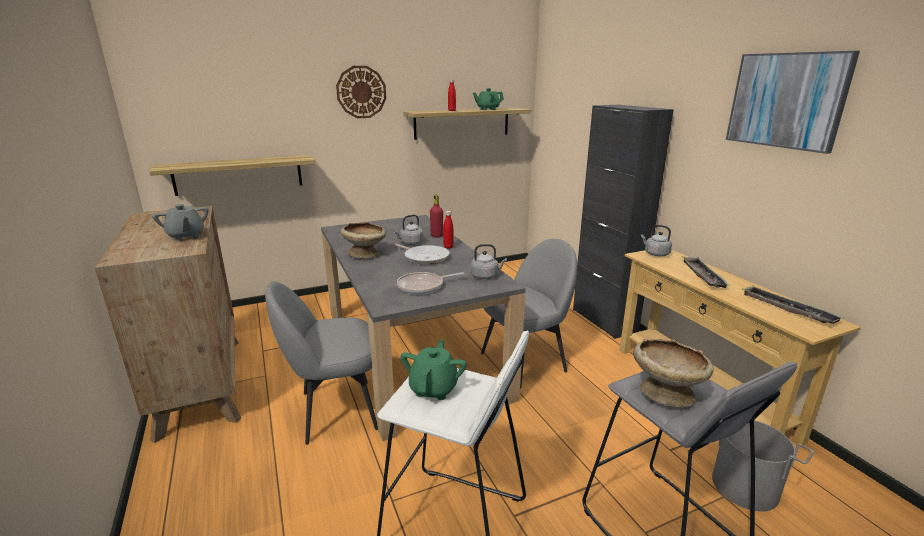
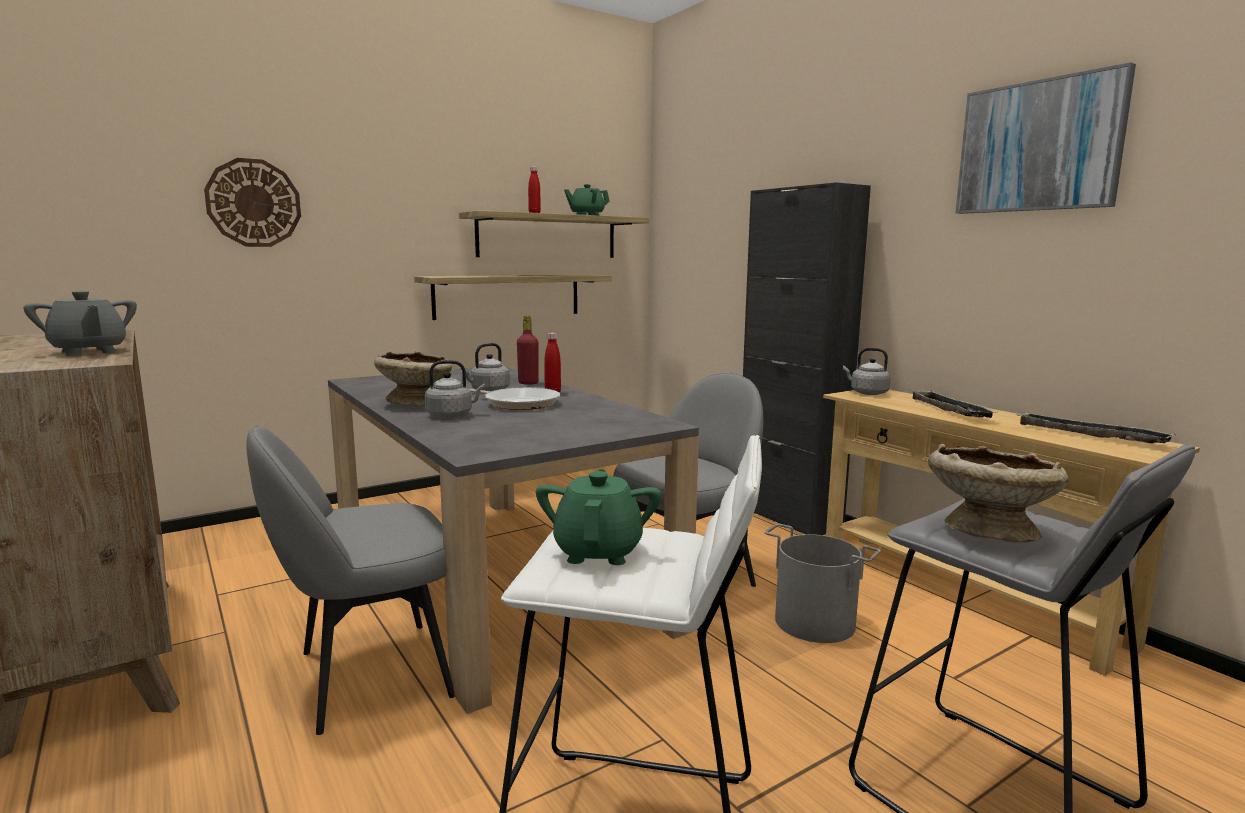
camera: 10 degrees left, 10 degrees down
shelf [149,155,315,196] -> shelf moved to [414,274,612,320]
wall clock [336,66,386,118] -> wall clock moved to [204,158,301,247]
frying pan [397,272,465,295] -> none
grey kettle [471,244,507,279] -> grey kettle moved to [425,360,485,418]
grey bucket [712,420,814,511] -> grey bucket moved to [765,524,881,643]

